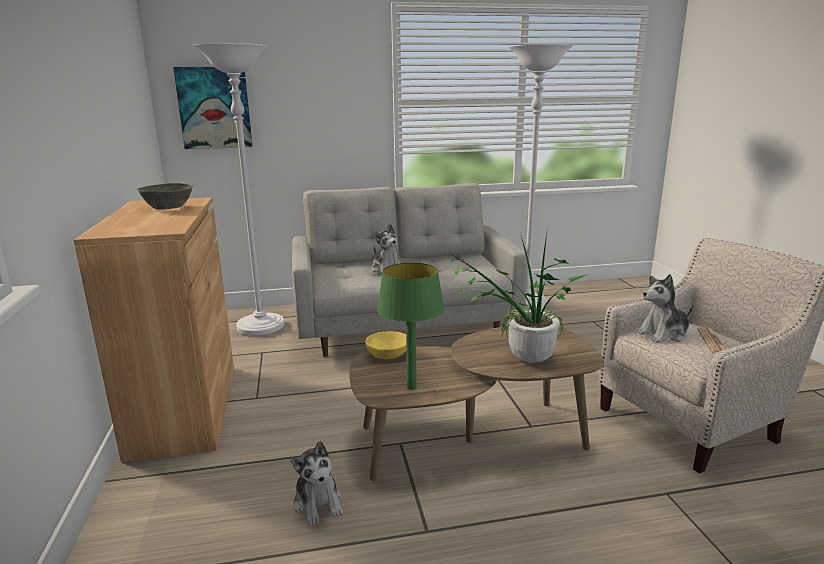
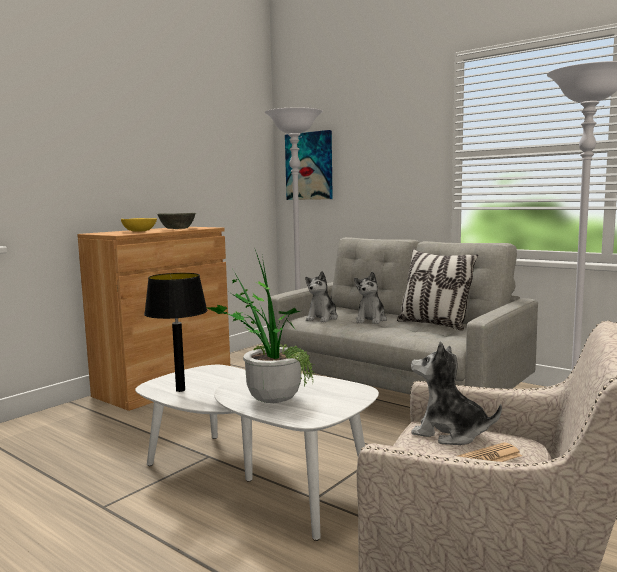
camera: 50 degrees right, 10 degrees down
plush toy [291,441,343,526] -> plush toy moved to [305,271,338,322]
brown coffee table [349,326,605,480] -> white coffee table [135,365,379,541]
yellow bowl [365,331,406,359] -> yellow bowl moved to [121,218,157,232]
green table lamp [377,262,445,390] -> black table lamp [144,273,208,392]
none -> pillow [397,249,478,331]

